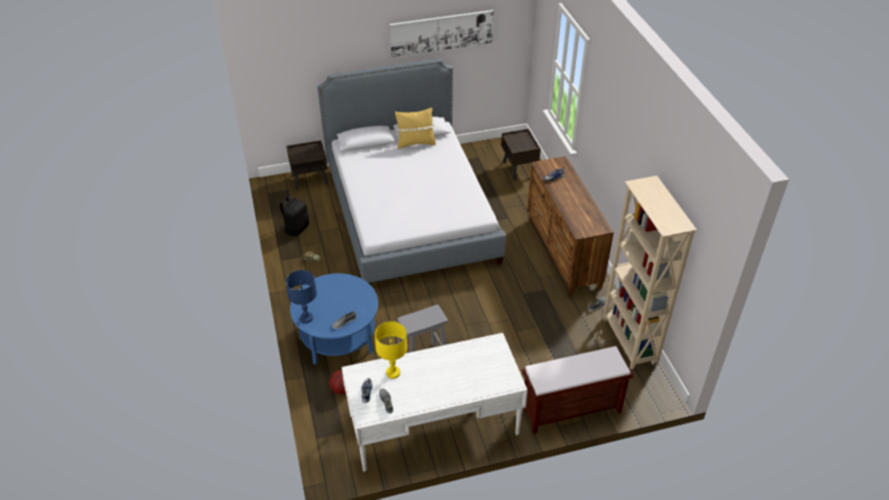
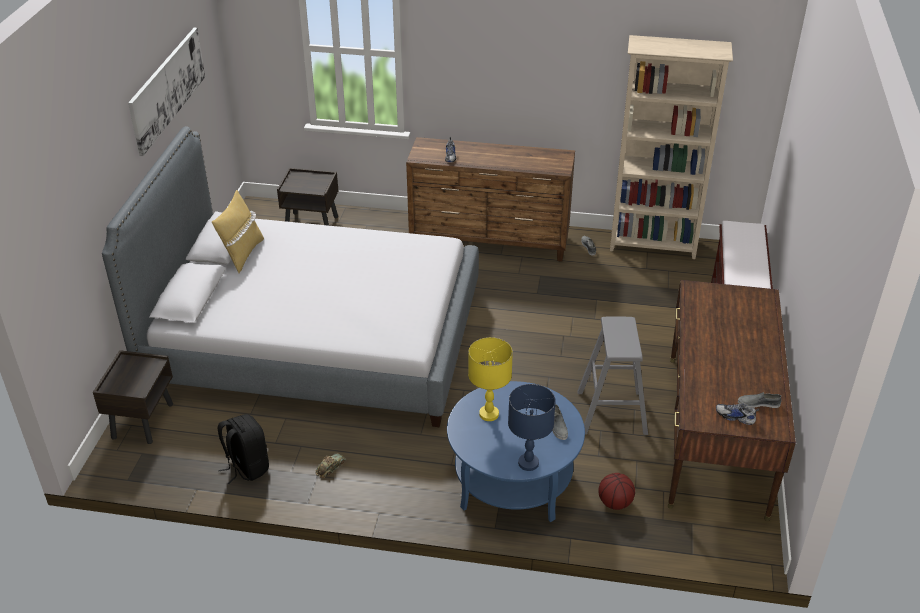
camera: 65 degrees left, 5 degrees down
white desk [342,333,528,474] -> brown desk [668,280,796,521]
yellow table lamp [375,321,407,379] -> yellow table lamp moved to [468,337,513,421]

